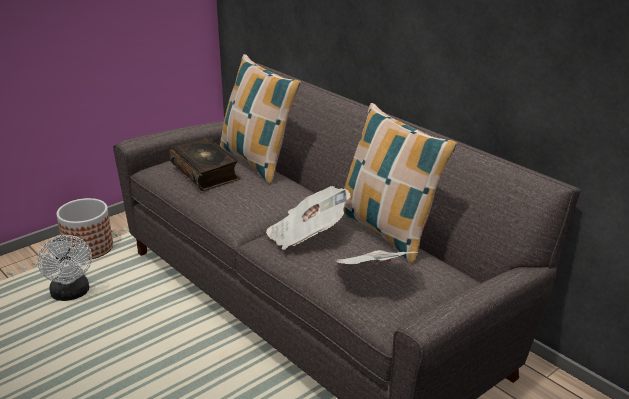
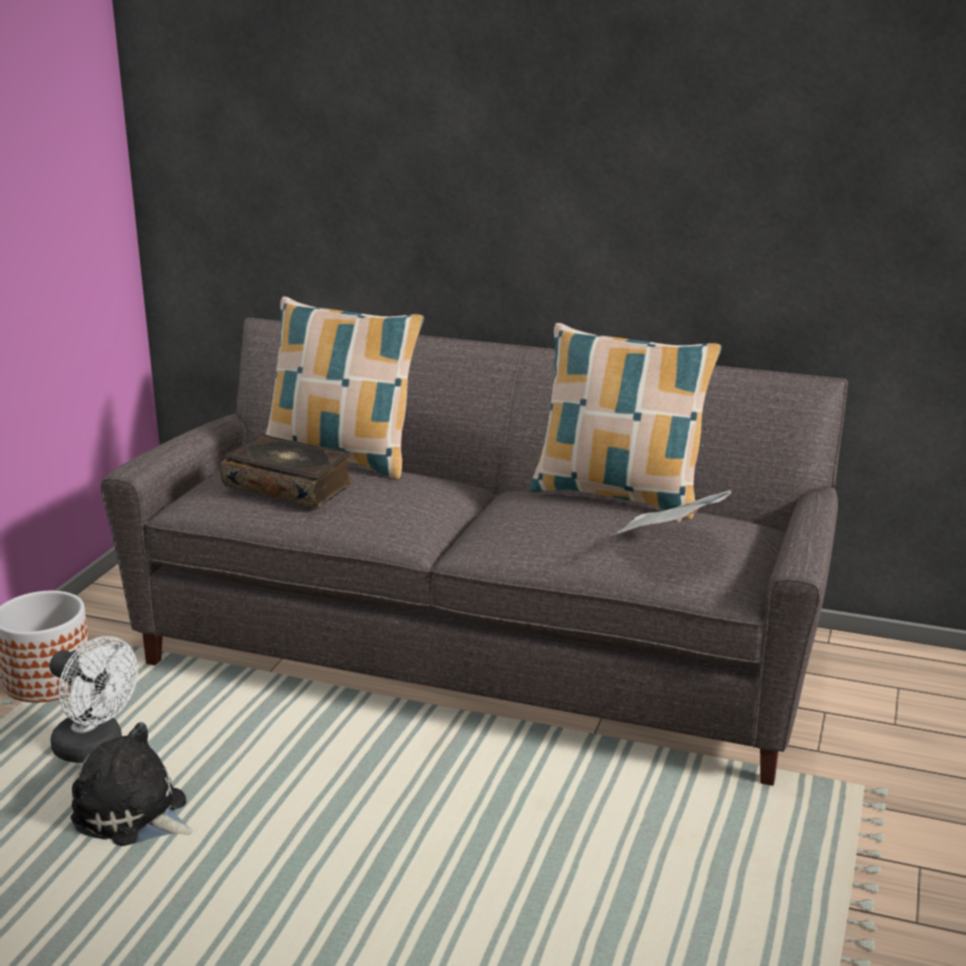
camera: 30 degrees left, 5 degrees down
newspaper [266,186,351,250] -> none
none -> plush toy [71,722,193,846]

